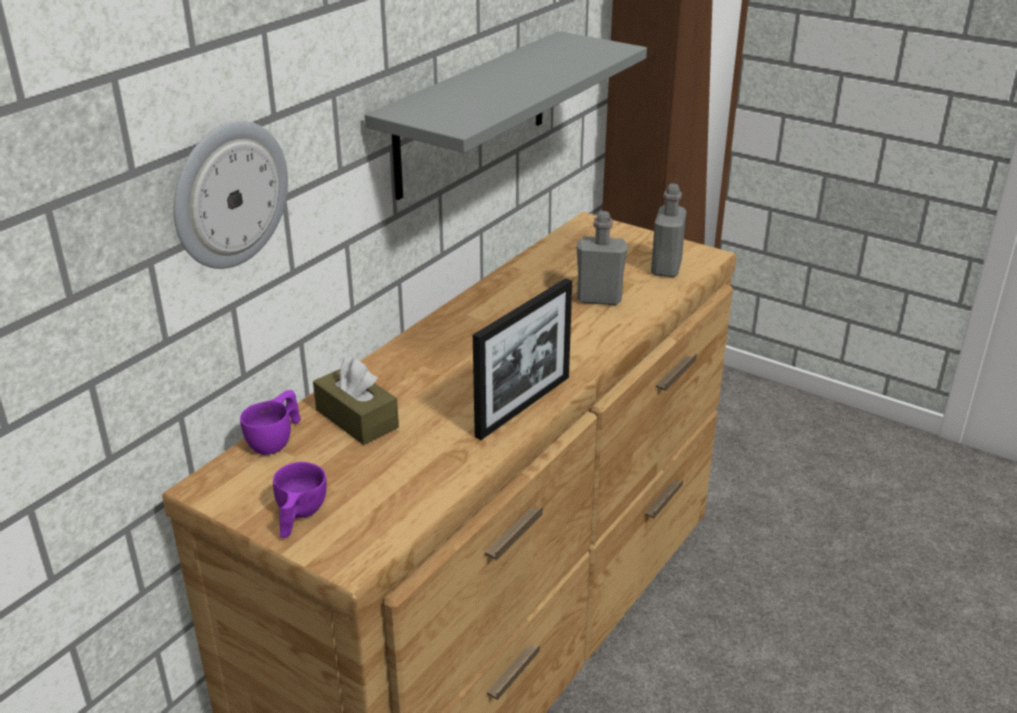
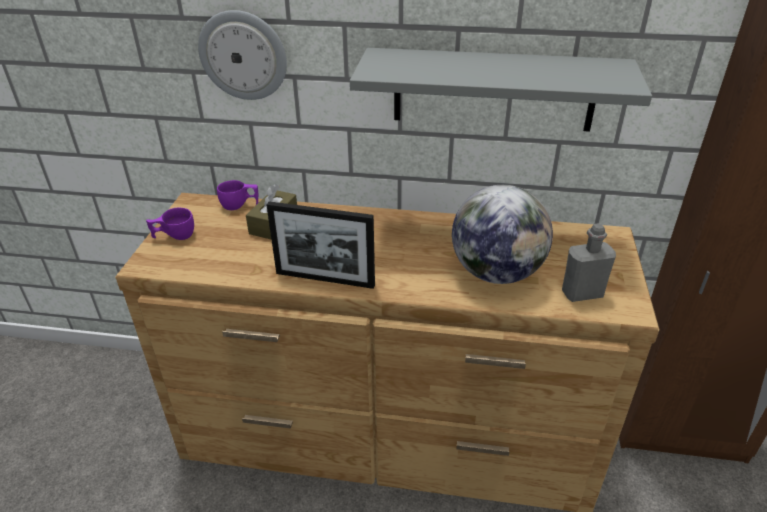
camera: 65 degrees right, 5 degrees up
grey bottle [577,211,628,305] -> globe [452,185,553,284]

